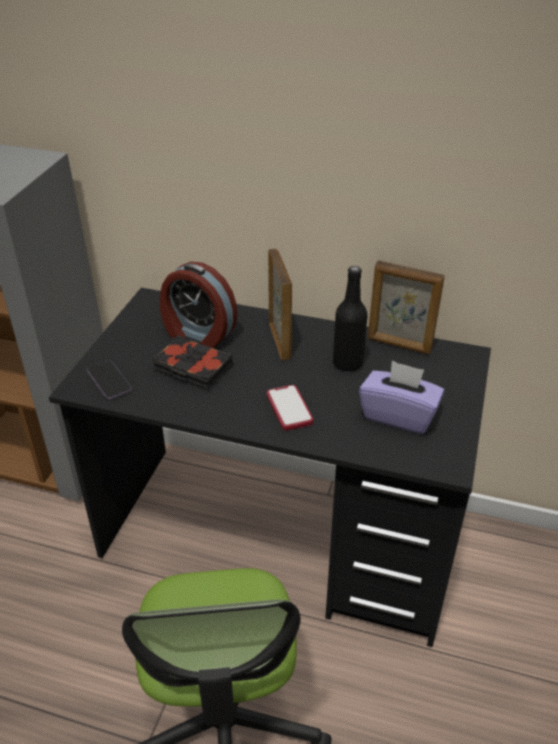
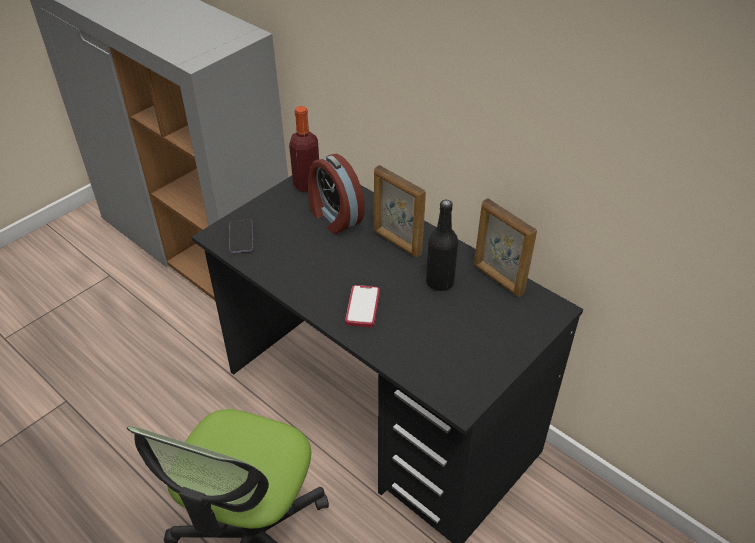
camera: 25 degrees right, 5 degrees up
black book [153,335,233,390] -> none
picture frame [268,248,292,361] -> picture frame turned 120 degrees clockwise [374,165,426,258]
purple tissue box [359,361,444,434] -> none
none -> bottle [289,106,319,192]

